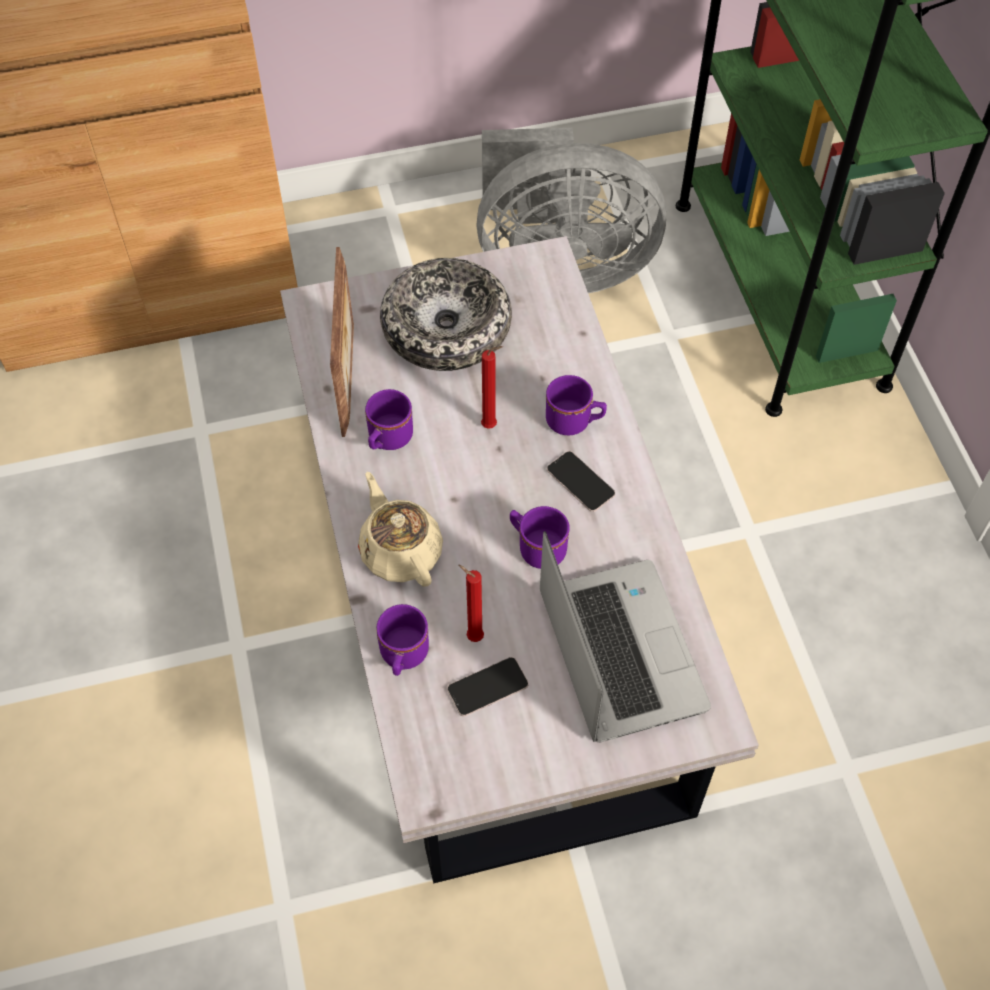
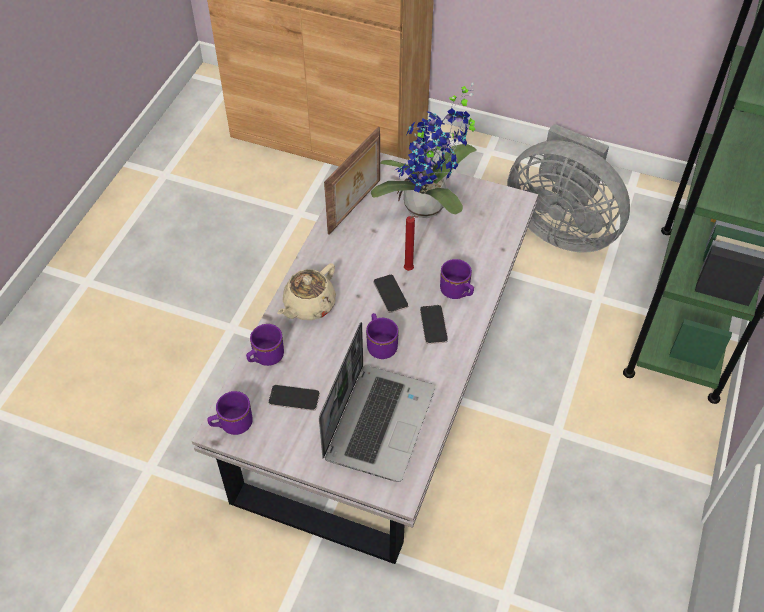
camera: 35 degrees right, 5 degrees down
beige teapot [358,472,443,587] -> beige teapot turned 150 degrees counterclockwise [277,263,336,320]
purple mug [365,389,413,450] -> purple mug moved to [207,391,253,435]
bowl [380,258,512,371] -> potted plant [371,82,477,218]
red candle [458,565,484,642] -> none
none -> phone [373,274,408,313]

